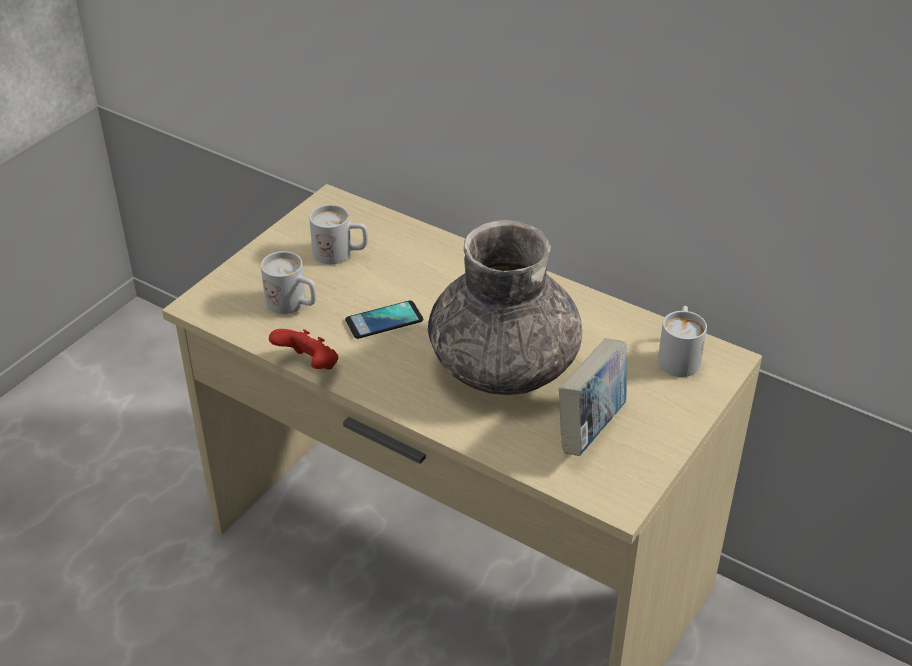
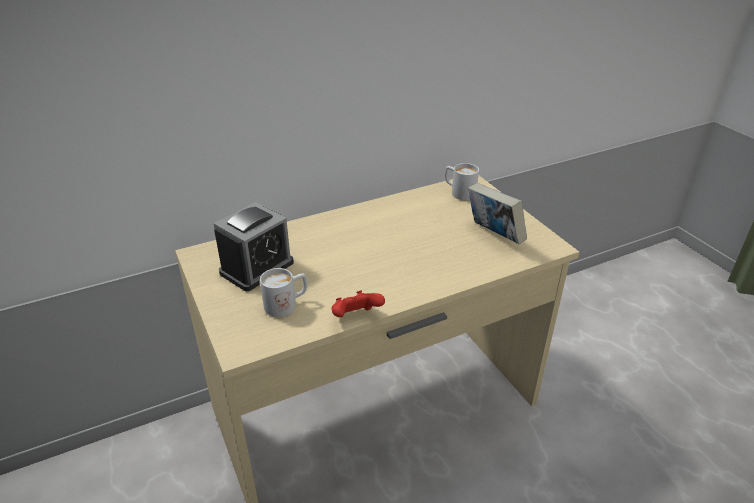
camera: 60 degrees left, 5 degrees down
white mug [309,205,368,264] -> alarm clock [214,202,294,291]
phone [345,301,423,339] -> none
grey vase [428,220,582,395] -> none

